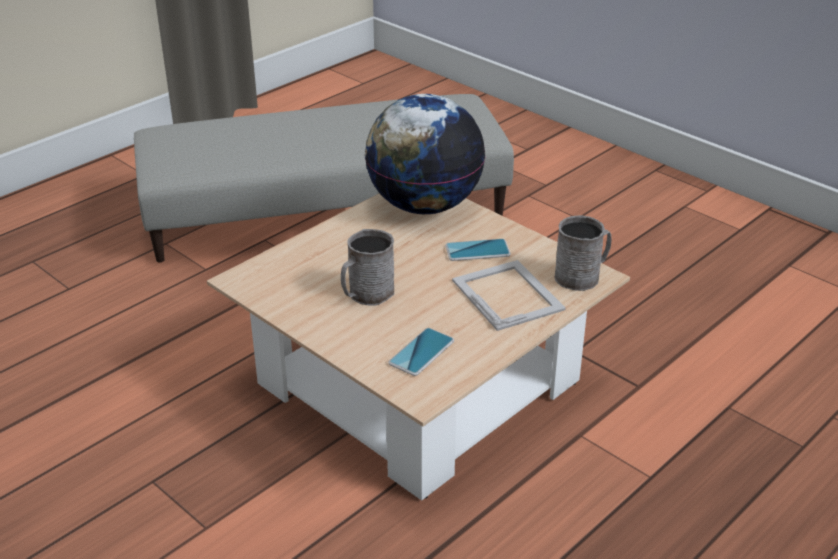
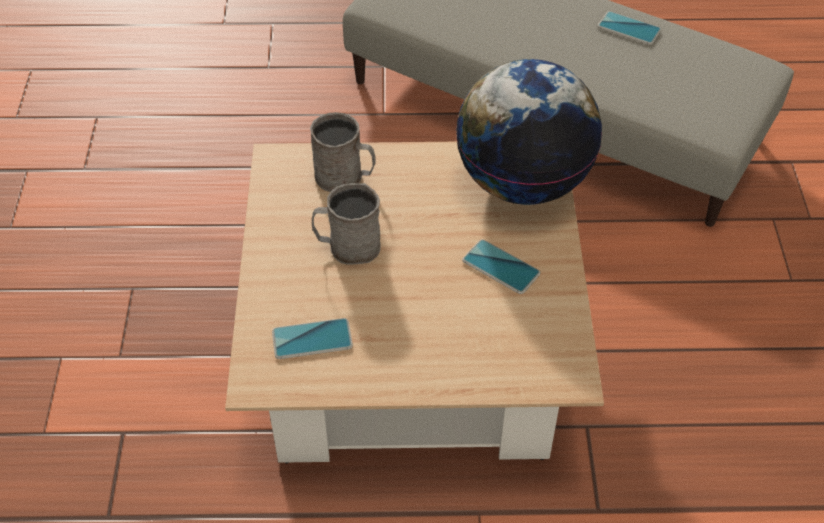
camera: 45 degrees right, 15 degrees up
picture frame [452,260,566,331] -> none
grey mug [554,215,612,291] -> grey mug moved to [310,112,376,192]
none -> phone [598,11,661,45]

